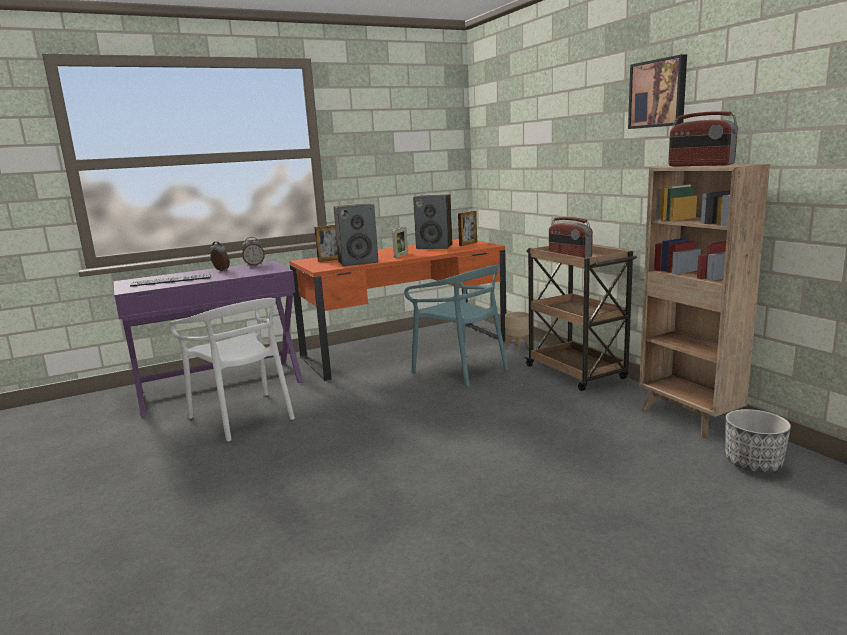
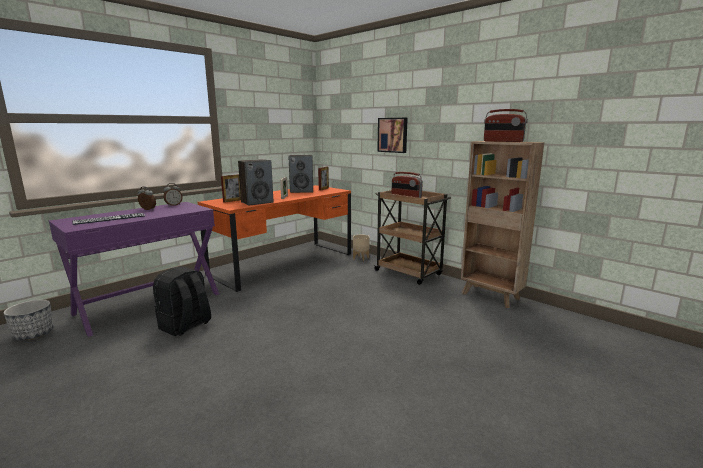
camera: 20 degrees left, 0 degrees up
white chair [169,298,295,442] -> black backpack [153,267,211,336]
turquoise chair [404,265,508,387] -> none
picture [628,54,687,129] -> picture moved to [377,118,408,153]
planter [725,409,791,473] -> planter moved to [3,300,53,340]

